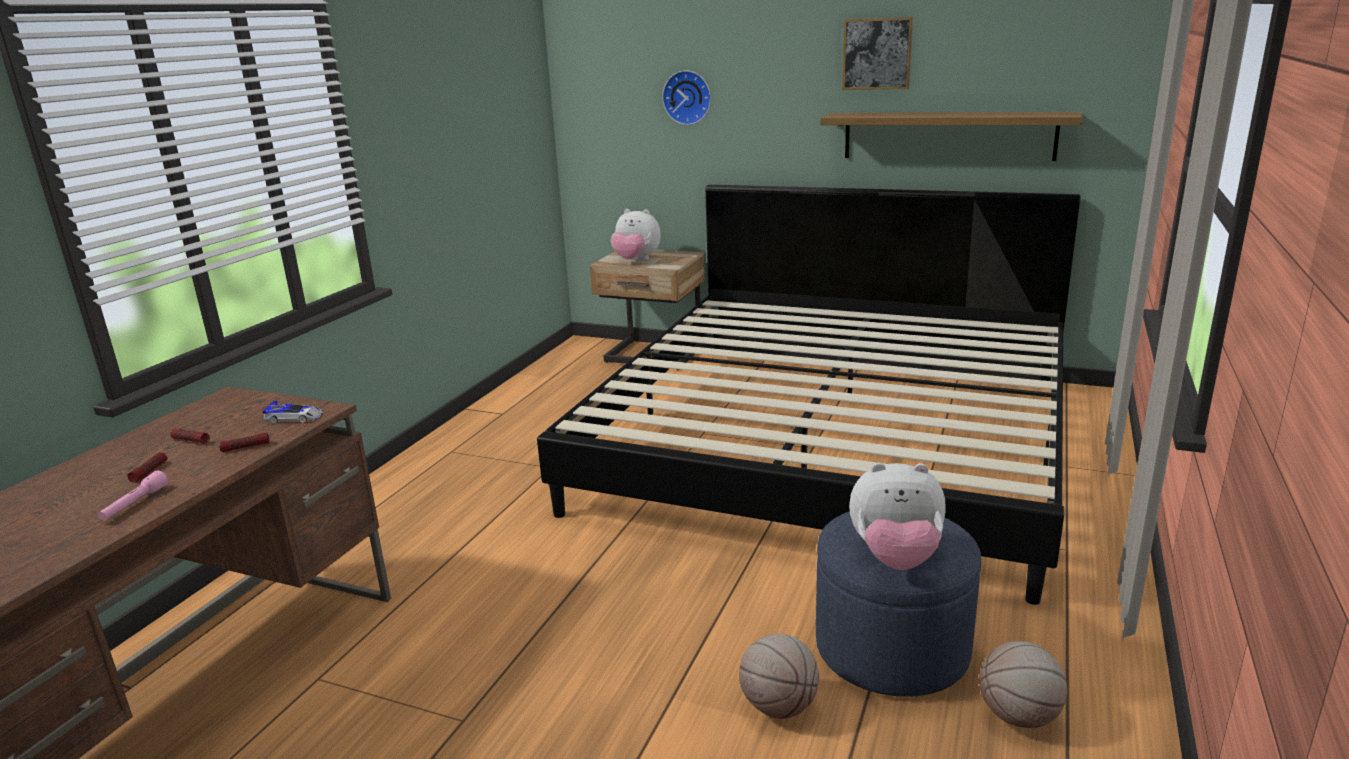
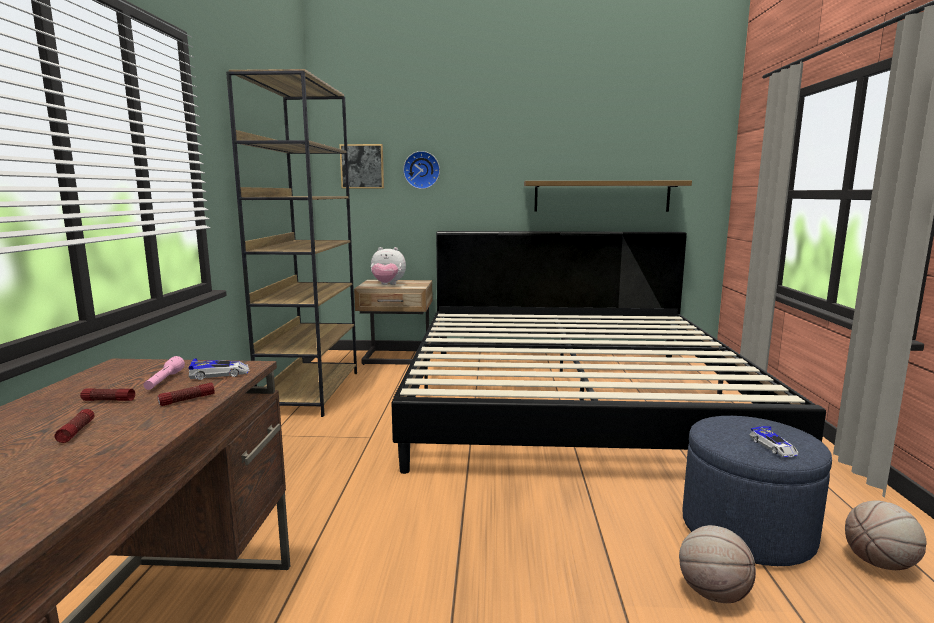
camera: 20 degrees left, 10 degrees down
pink flashlight [98,471,168,521] -> pink flashlight moved to [143,356,185,390]
picture [842,17,913,90] -> picture moved to [339,144,384,189]
plush toy [849,463,946,570] -> toy car [750,426,799,457]
none -> brown bookcase [226,69,357,417]

